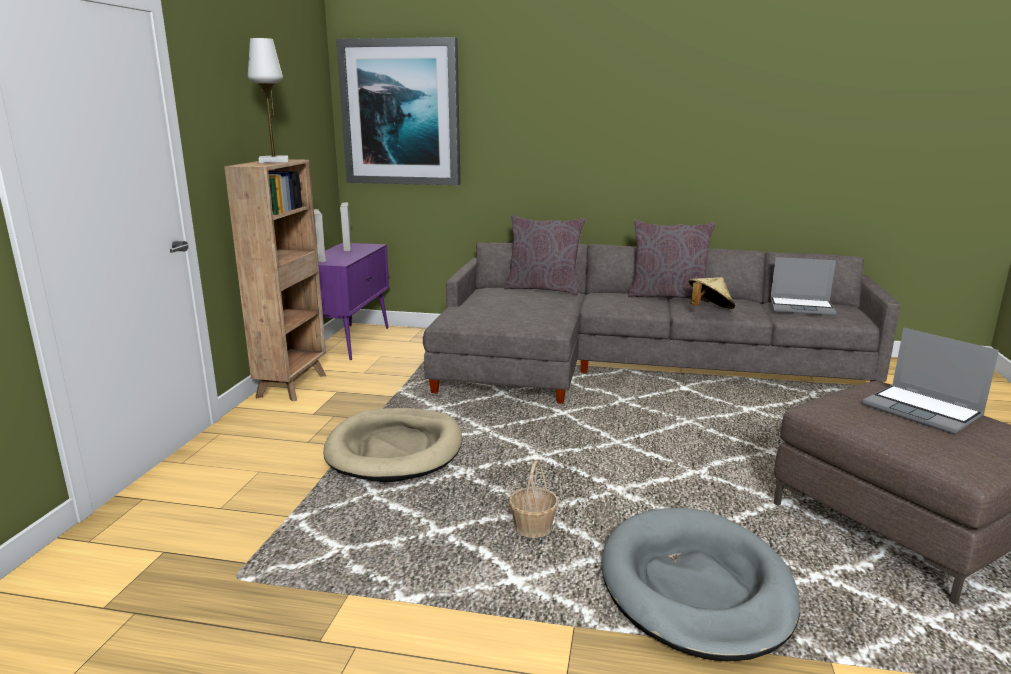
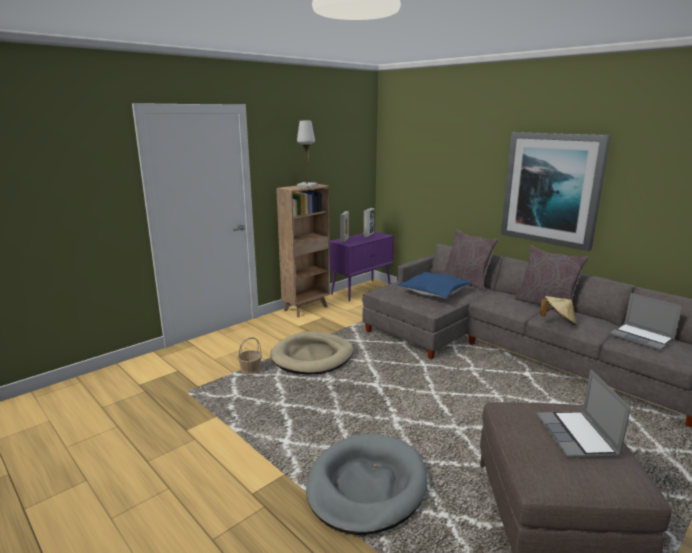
camera: 35 degrees right, 0 degrees up
picture [336,37,460,185] -> picture moved to [501,132,611,251]
basket [509,460,558,538] -> basket moved to [238,337,262,374]
none -> blue pillow [397,272,472,299]

